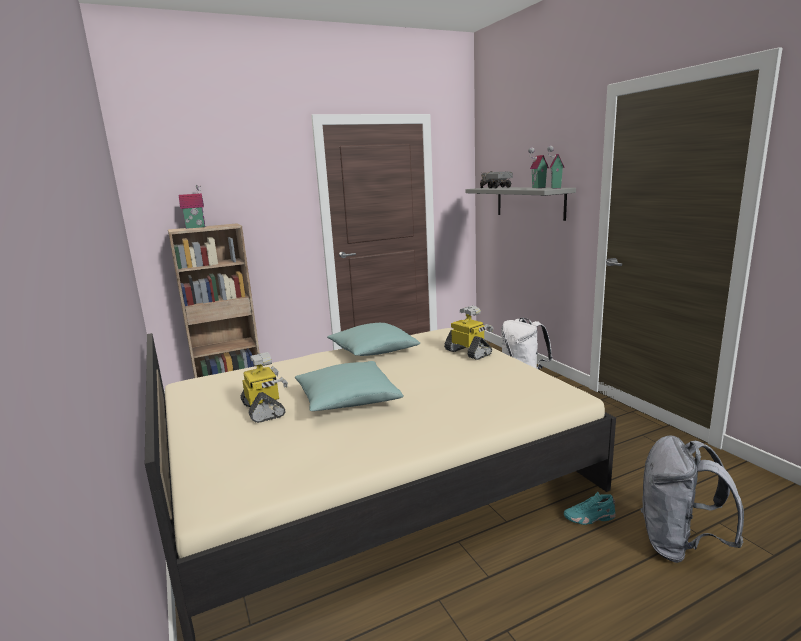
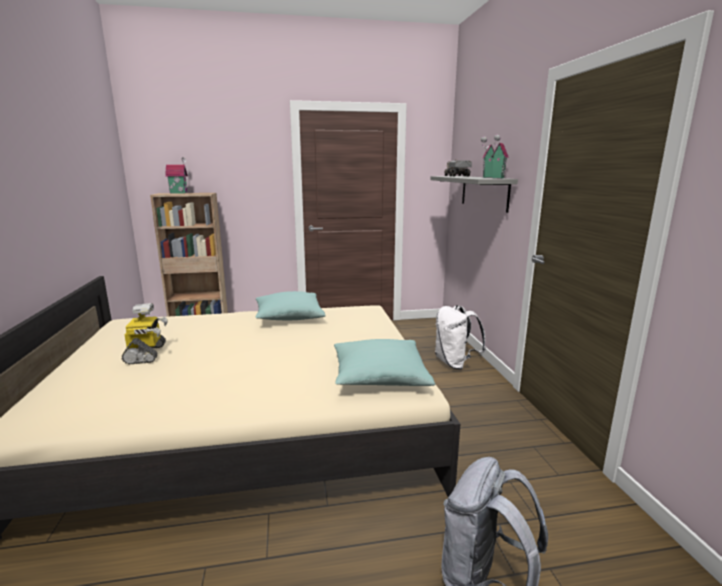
camera: 15 degrees right, 0 degrees up
turquoise pillow [295,361,404,411] -> turquoise pillow moved to [334,339,435,386]
toy robot [444,306,493,360] -> none
turquoise shoe [564,491,616,525] -> none

